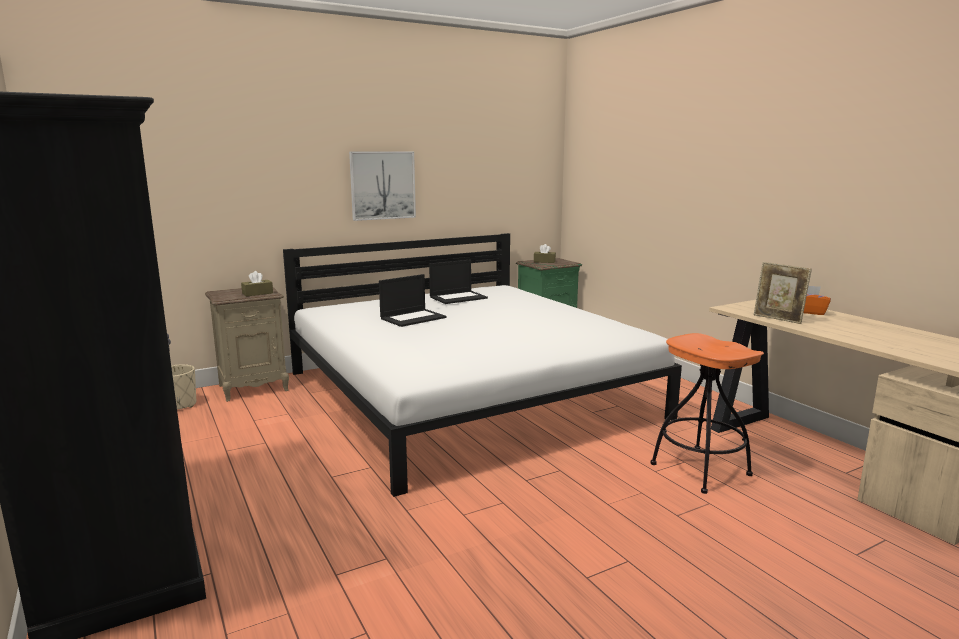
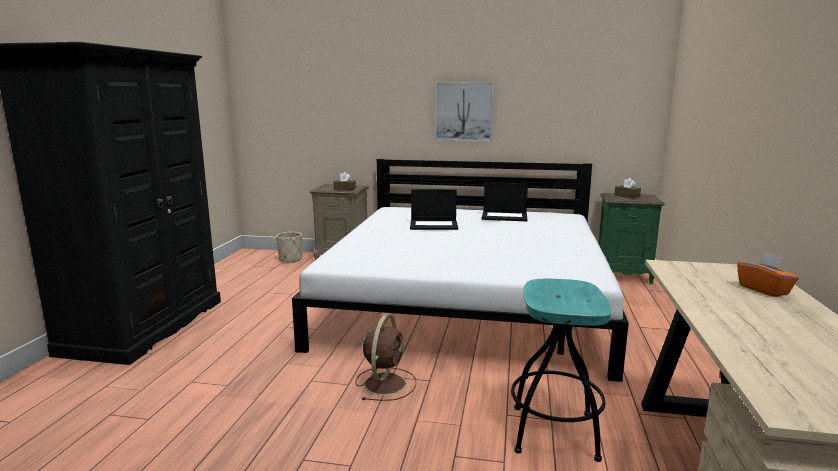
camera: 40 degrees right, 0 degrees up
orange stool [650,333,764,494] -> turquoise stool [511,279,611,462]
picture frame [754,262,812,324] -> none
none -> brown fan [356,314,416,401]

